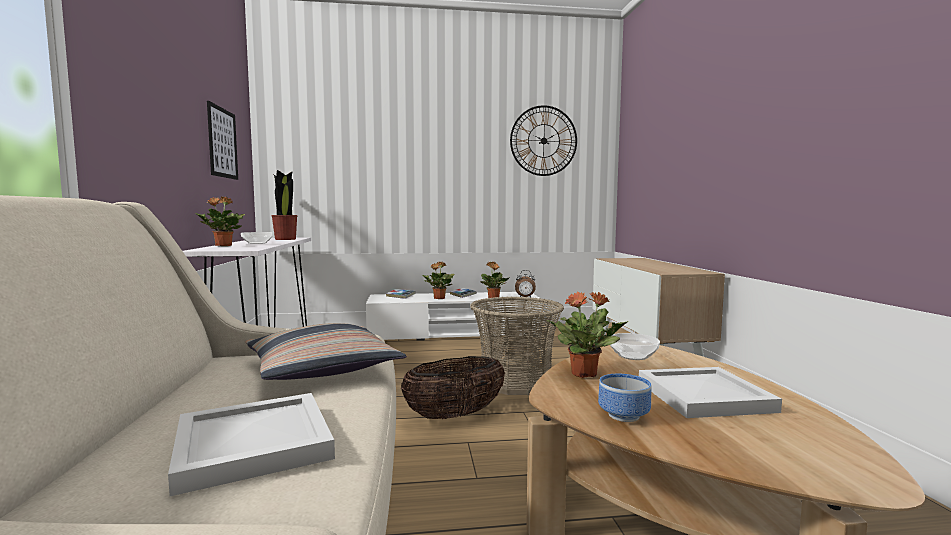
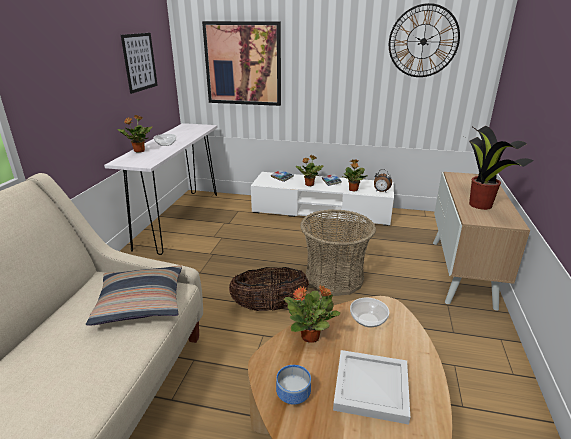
camera: 20 degrees right, 20 degrees up
white tray [168,393,335,496] -> none
potted plant [272,170,297,240] -> potted plant moved to [467,126,533,210]
none -> picture [202,21,281,106]

